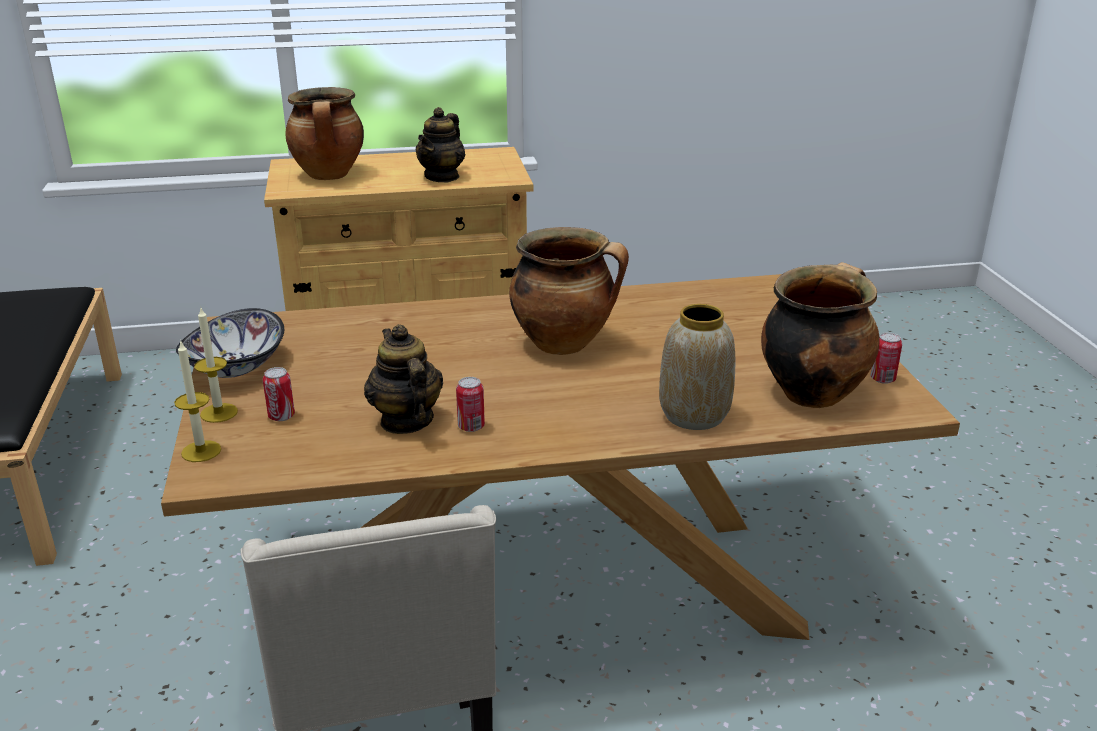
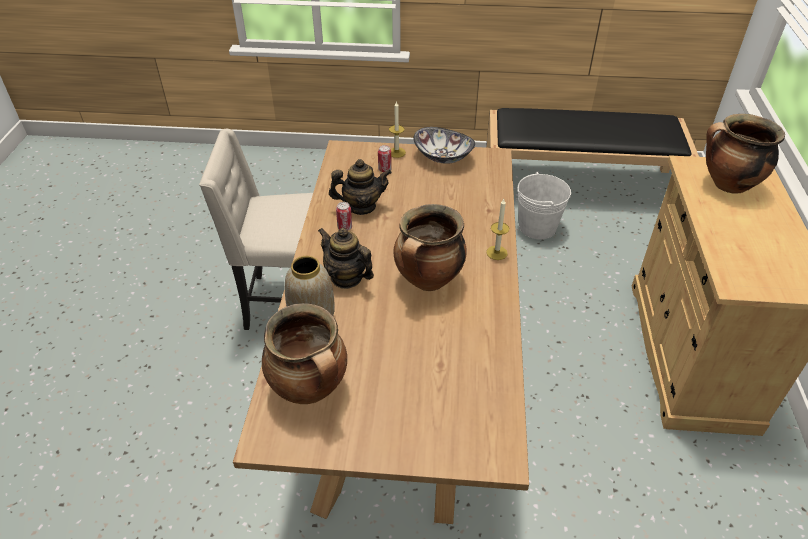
camera: 105 degrees right, 15 degrees up
candle [174,340,221,462] -> candle moved to [486,199,509,260]
teapot [416,107,465,182] -> teapot moved to [318,228,374,289]
can [871,332,902,384] -> none
none -> white bucket [517,171,571,239]

